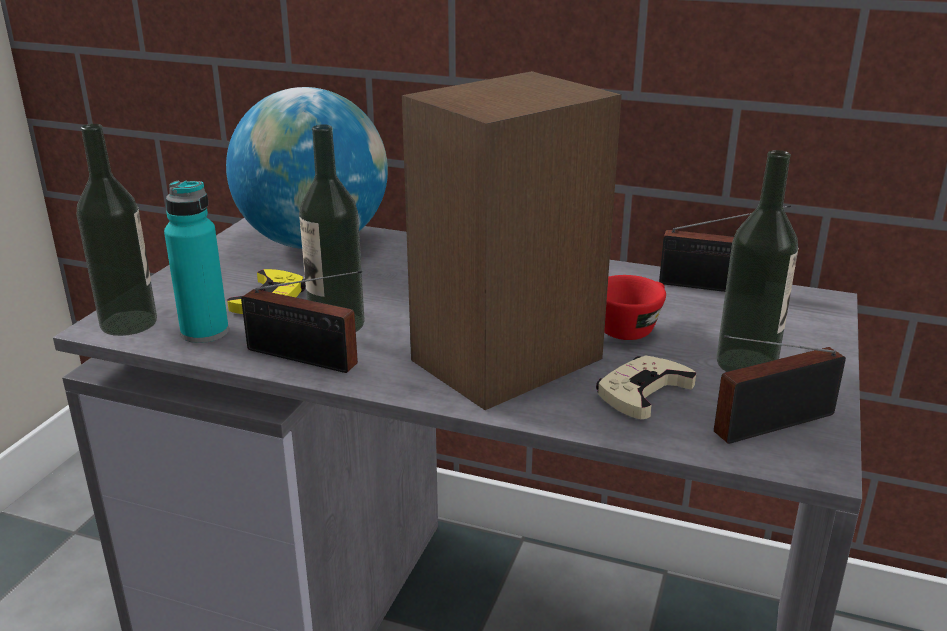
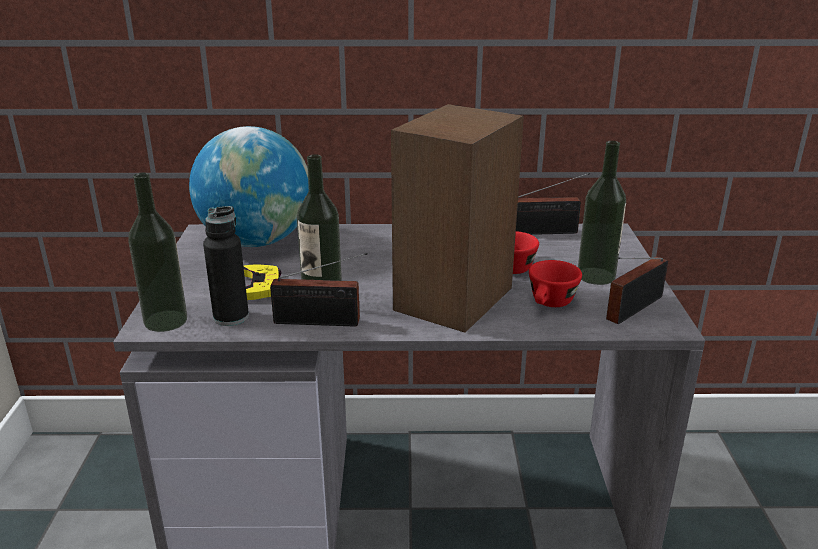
camera: 20 degrees left, 0 degrees up
turquoise bottle [164,181,229,343] -> black bottle [203,206,249,326]
beige game controller [596,356,696,419] -> red cup [529,260,582,307]

